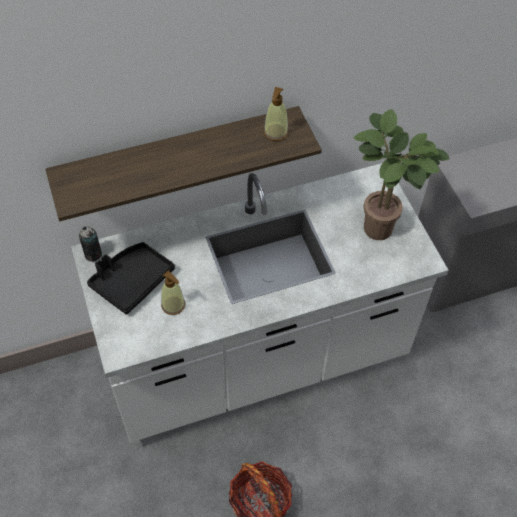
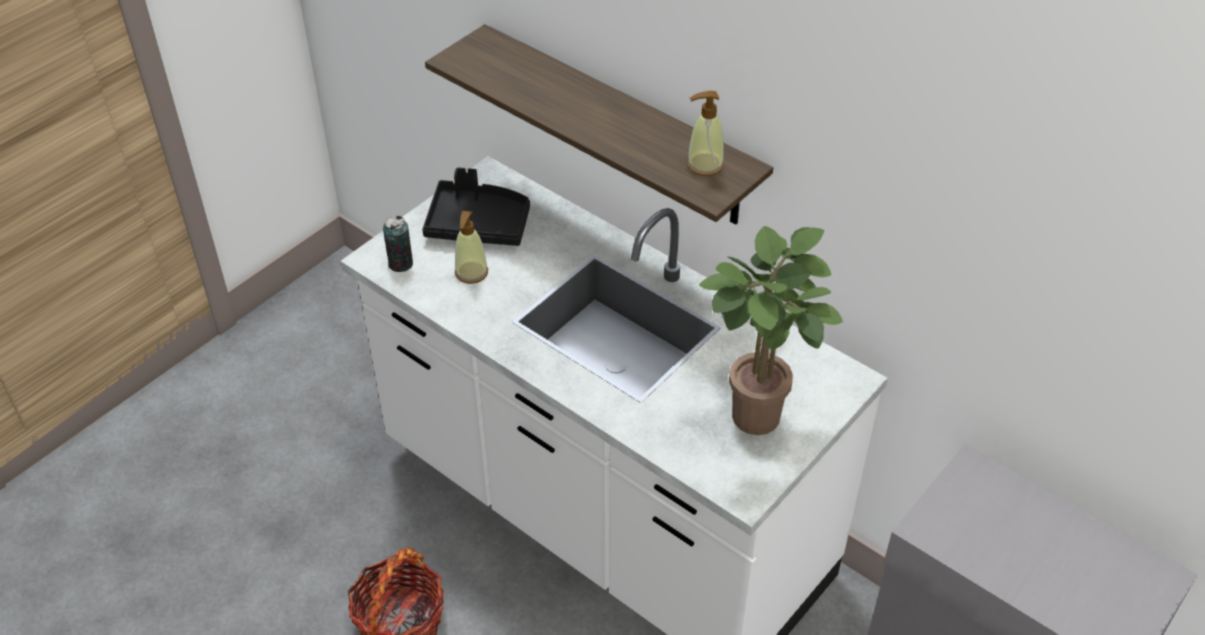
camera: 60 degrees right, 10 degrees down
can [79,226,102,262] -> can moved to [383,216,413,272]

